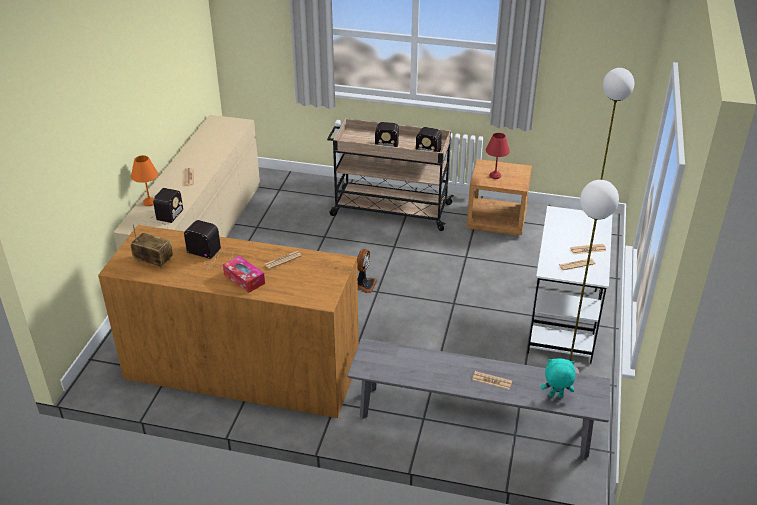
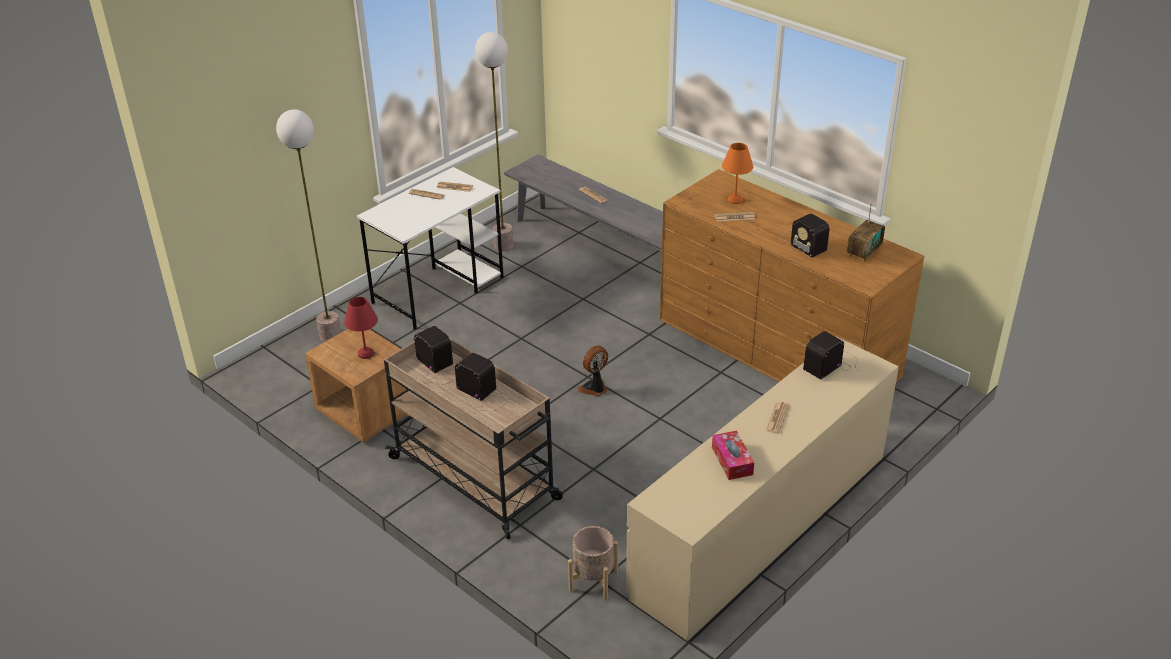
camera: 150 degrees left, 0 degrees up
radio [130,224,173,268] -> radio turned 105 degrees counterclockwise [847,203,885,262]
orange table lamp [131,155,158,206] -> orange table lamp moved to [722,143,753,204]
tissue box [223,256,265,293] -> tissue box moved to [712,431,754,480]
turquoise plush toy [541,358,576,398] -> none
none -> beige planter [568,526,618,600]

